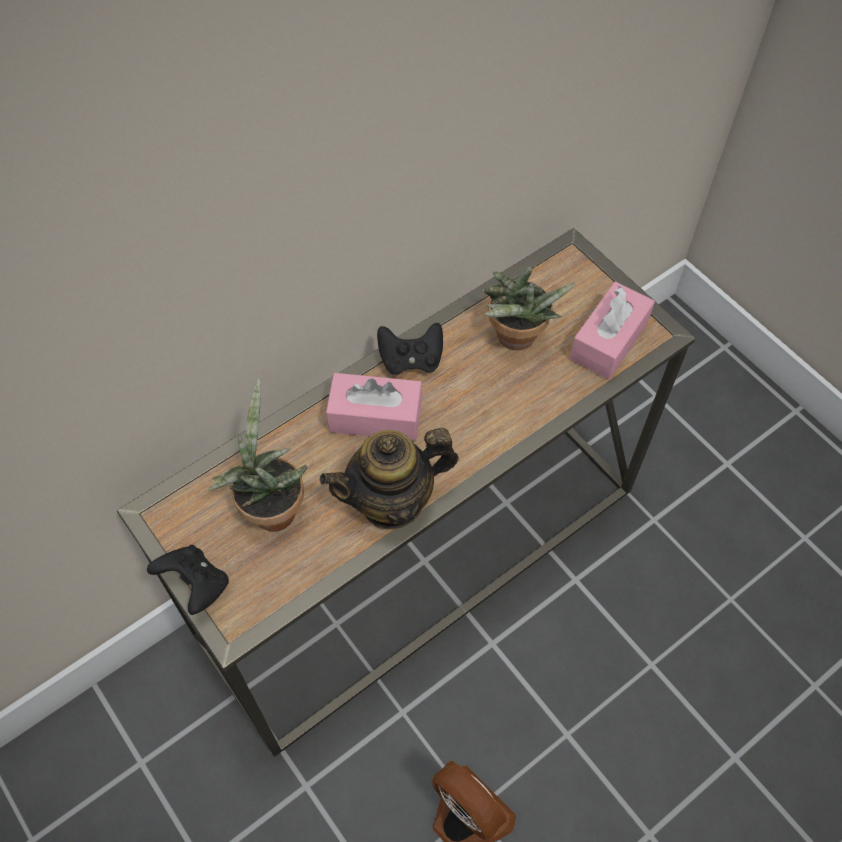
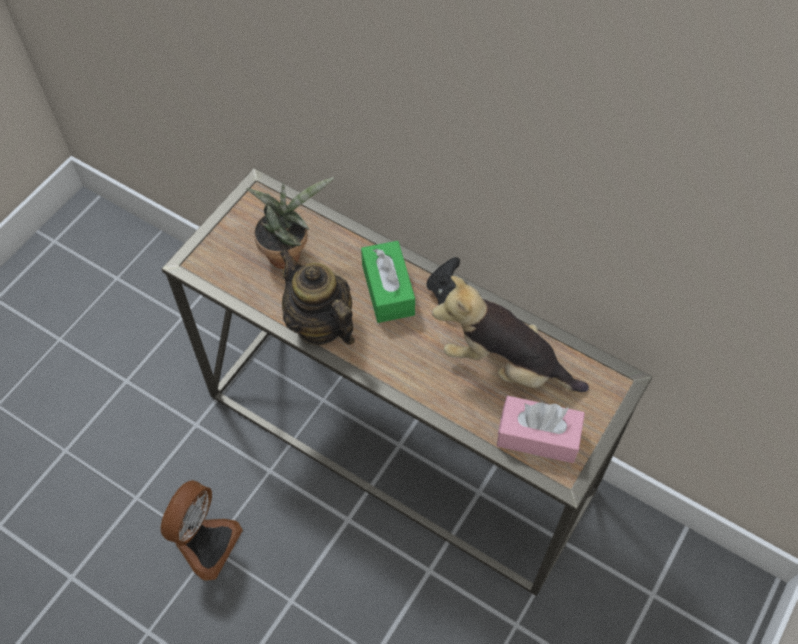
camera: 70 degrees right, 0 degrees up
black game controller [147,545,229,615] -> none
pink tissue box [326,373,423,441] -> green tissue box [361,241,415,323]
potted plant [483,267,575,350] -> plush toy [432,276,589,392]

